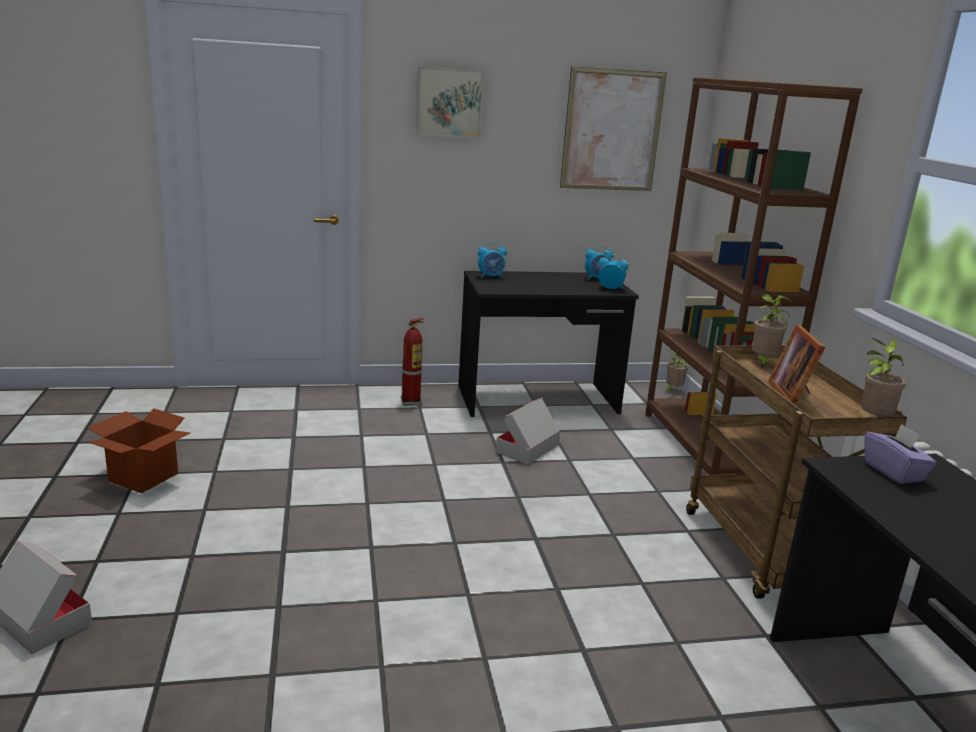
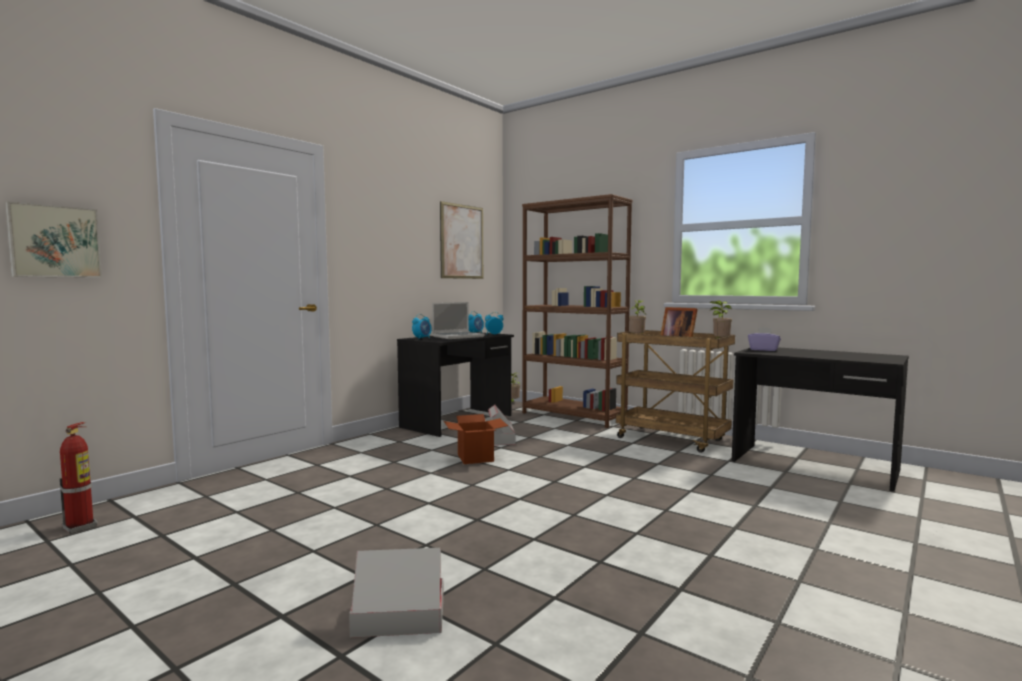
camera: 40 degrees left, 15 degrees down
cardboard box [87,409,190,493] -> cardboard box moved to [444,414,508,464]
fire extinguisher [401,318,424,406] -> fire extinguisher moved to [59,422,97,534]
picture [416,67,484,138] -> picture moved to [5,201,102,278]
none -> laptop [432,302,485,339]

